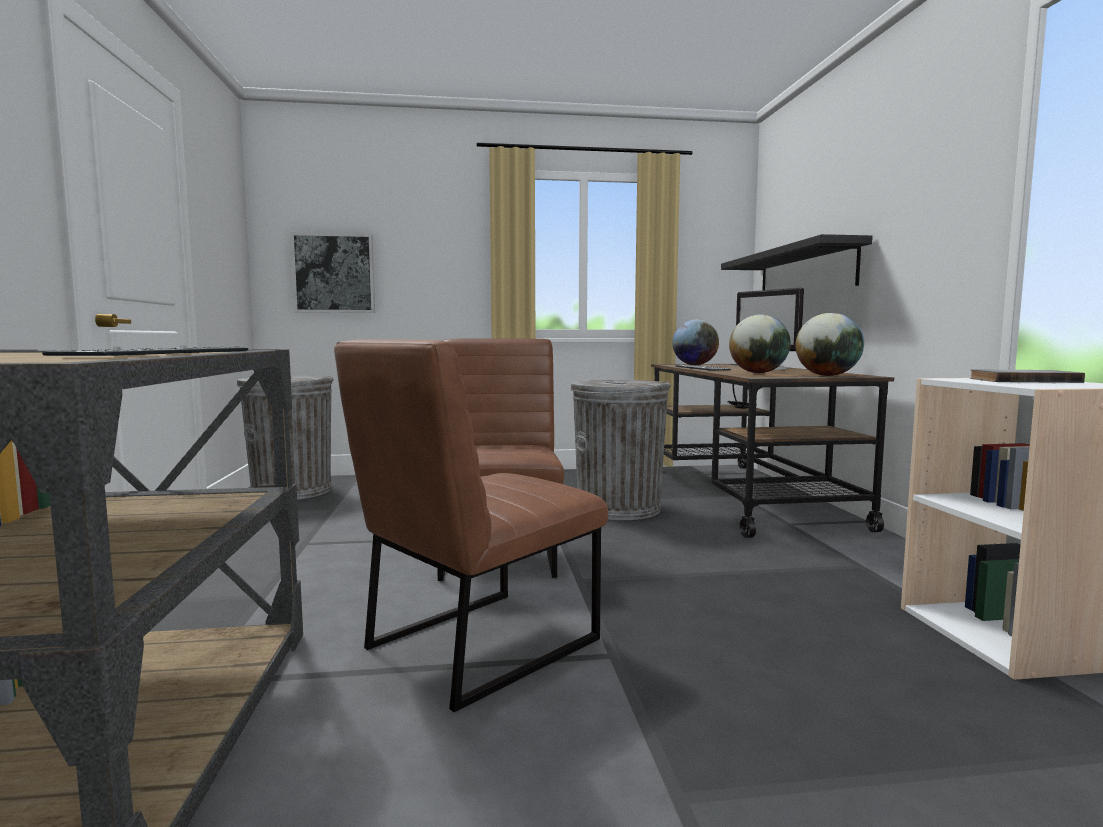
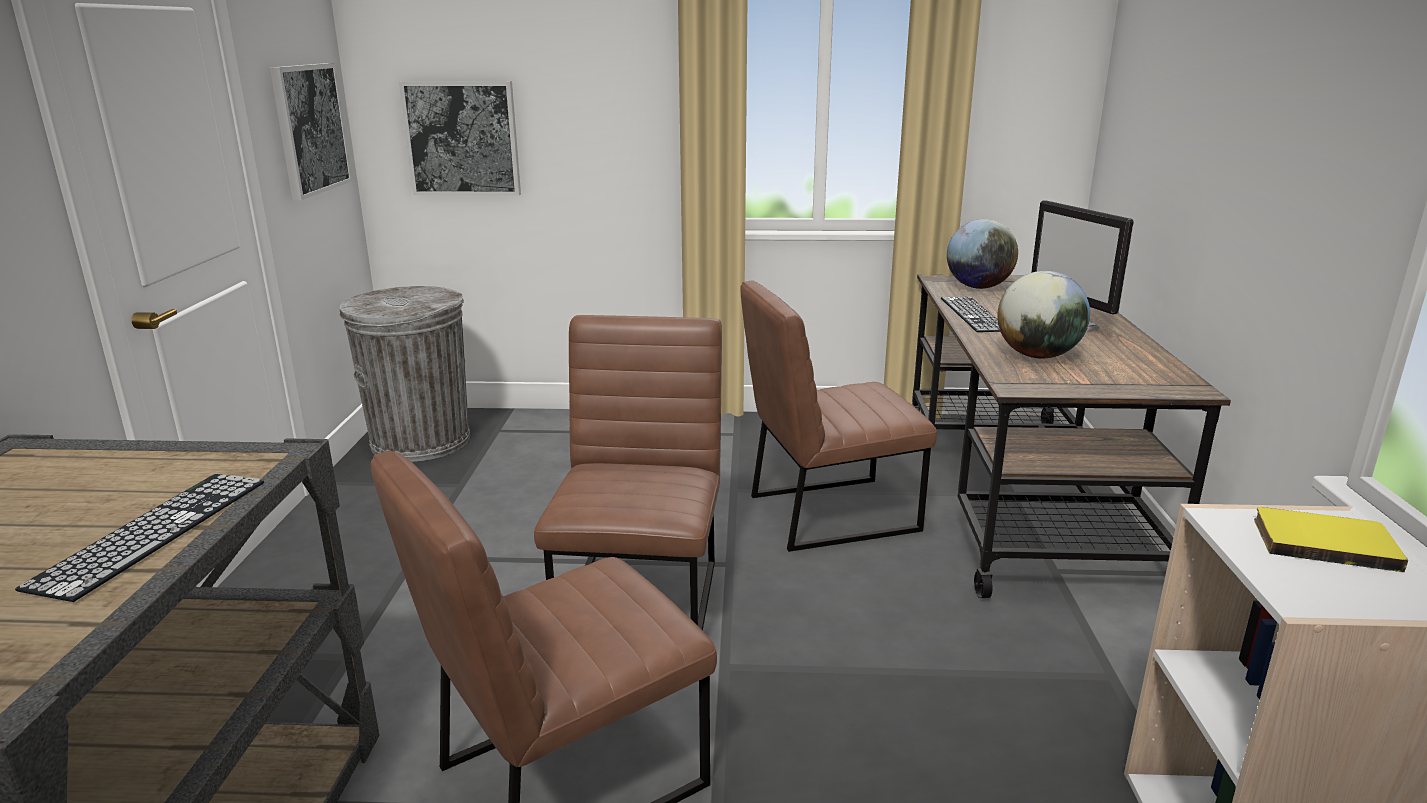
camera: 10 degrees right, 15 degrees up
grey trash can [570,380,671,520] -> brown chair [740,281,937,552]
black shelf [721,234,872,290] -> none
globe [795,313,864,376] -> none
grey book [970,370,1085,383] -> yellow book [1254,507,1408,572]
none -> picture [270,63,352,200]

